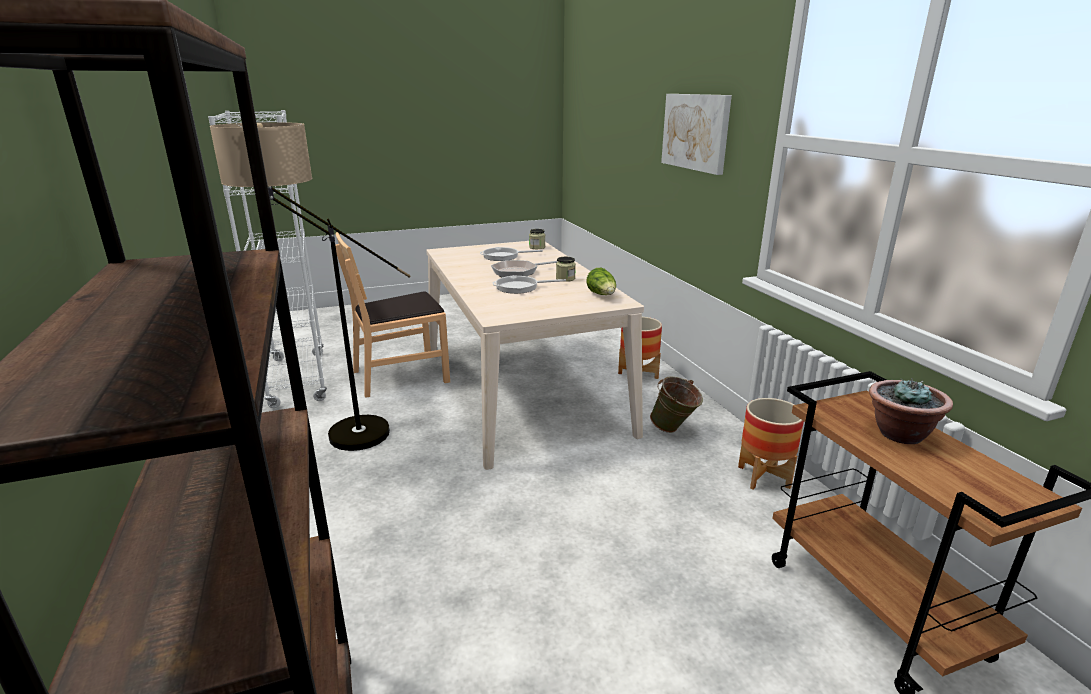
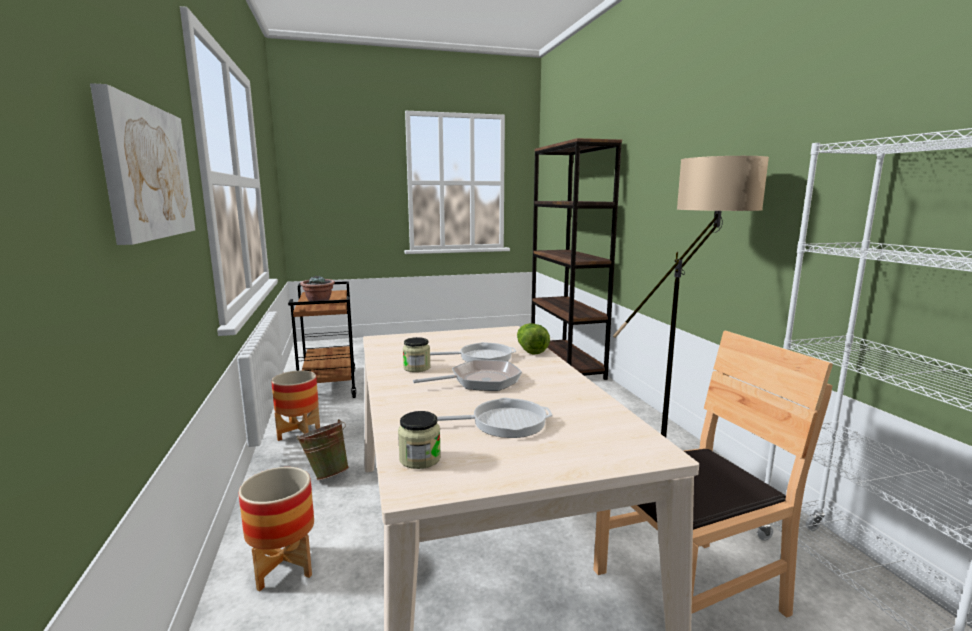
camera: 175 degrees left, 10 degrees down
lettuce [586,268,616,295] -> lettuce moved to [517,323,550,355]

